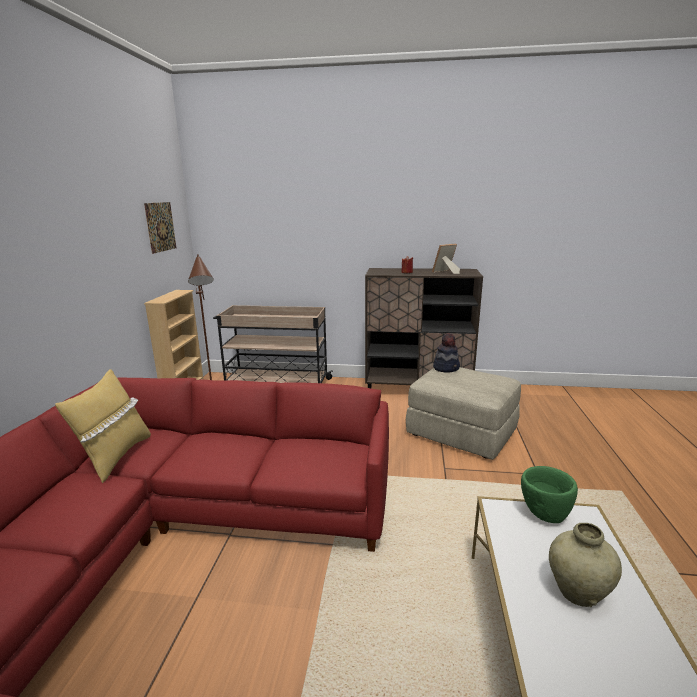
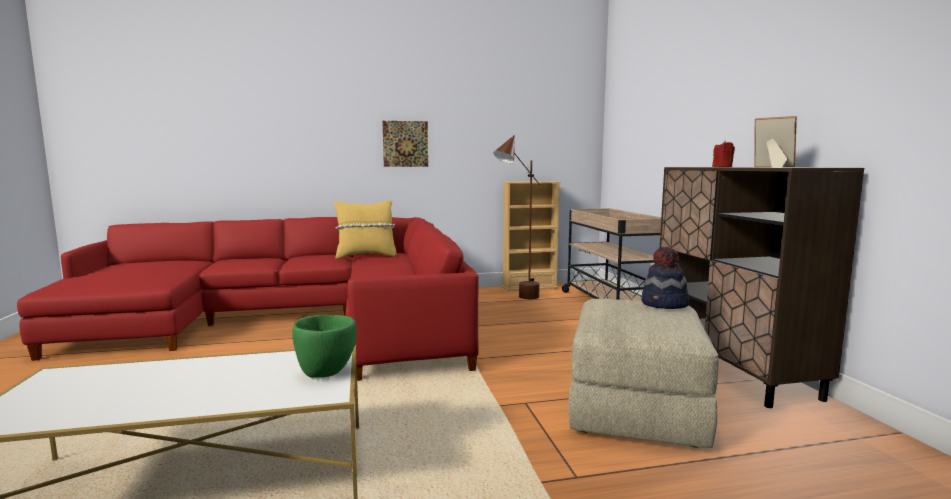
camera: 70 degrees right, 10 degrees down
picture [144,202,176,254] -> picture moved to [382,121,428,167]
beige vase [549,523,622,607] -> none

